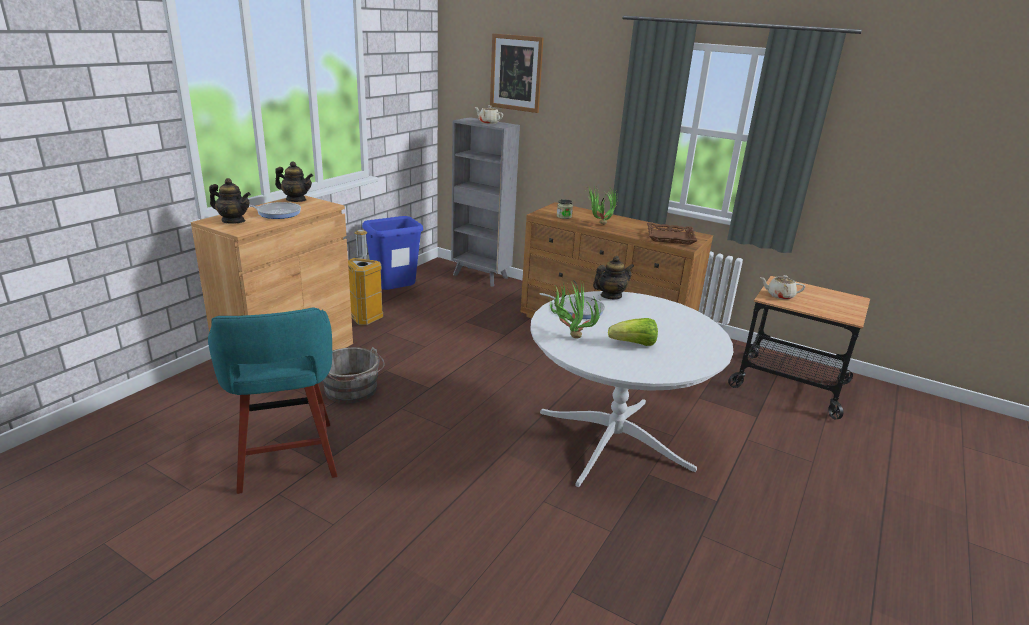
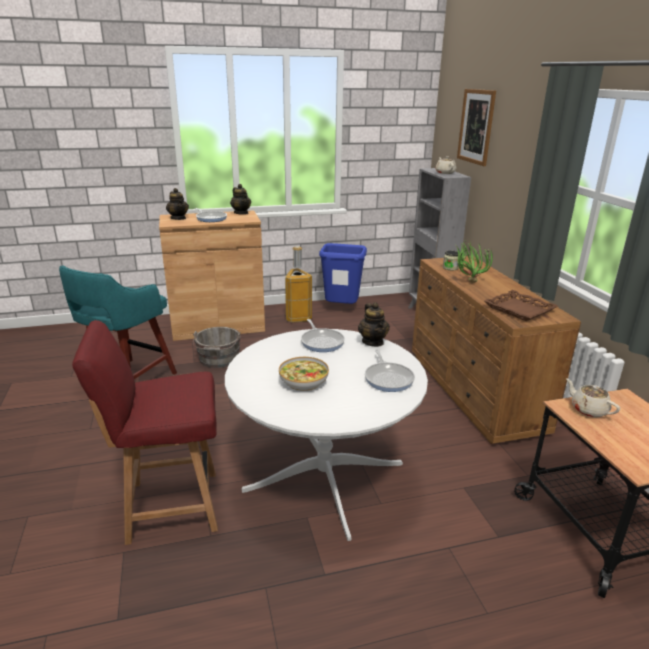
camera: 45 degrees right, 0 degrees up
potted plant [549,280,601,339] -> none
teapot [593,256,634,300] -> teapot turned 60 degrees clockwise [358,302,390,347]
lettuce [608,318,658,346] -> bowl [279,357,329,391]
none -> red chair [72,320,218,545]
none -> frying pan [365,349,415,392]

